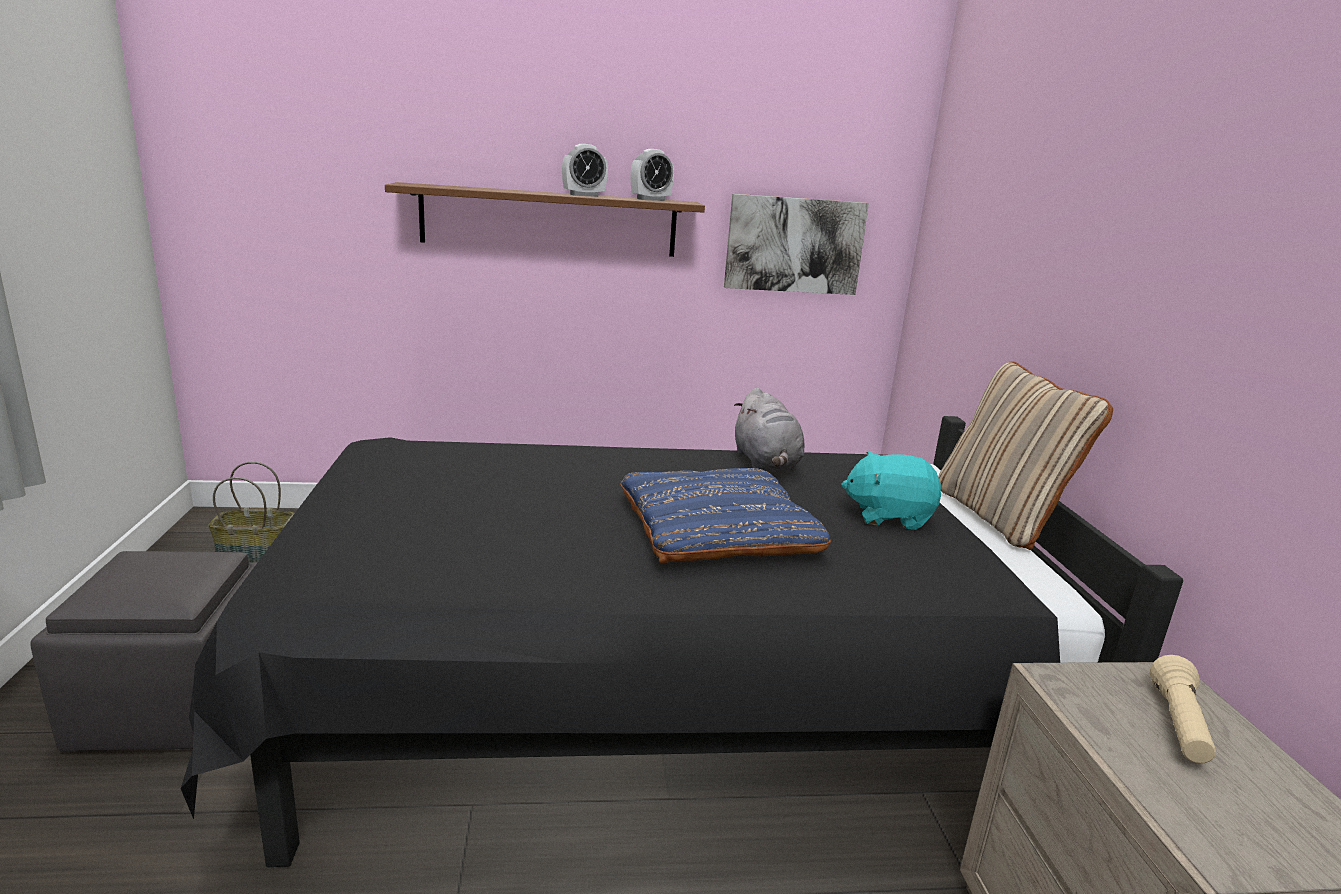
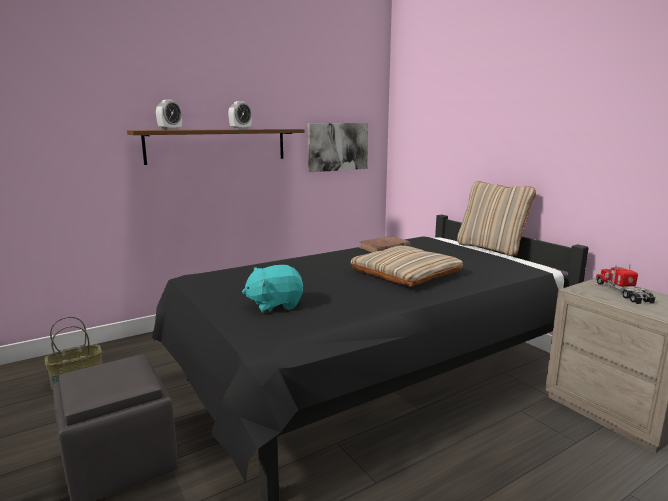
camera: 25 degrees left, 5 degrees down
blue pillow [620,468,831,563] -> beige pillow [350,246,463,287]
alarm clock [631,149,674,201] -> alarm clock moved to [156,100,182,130]
grey plush toy [734,388,804,471] -> brown book [358,236,410,252]
turquoise plush toy [841,451,941,530] -> turquoise plush toy moved to [242,265,303,313]
beige flashlight [1150,655,1216,763] -> toy truck [595,265,655,304]

